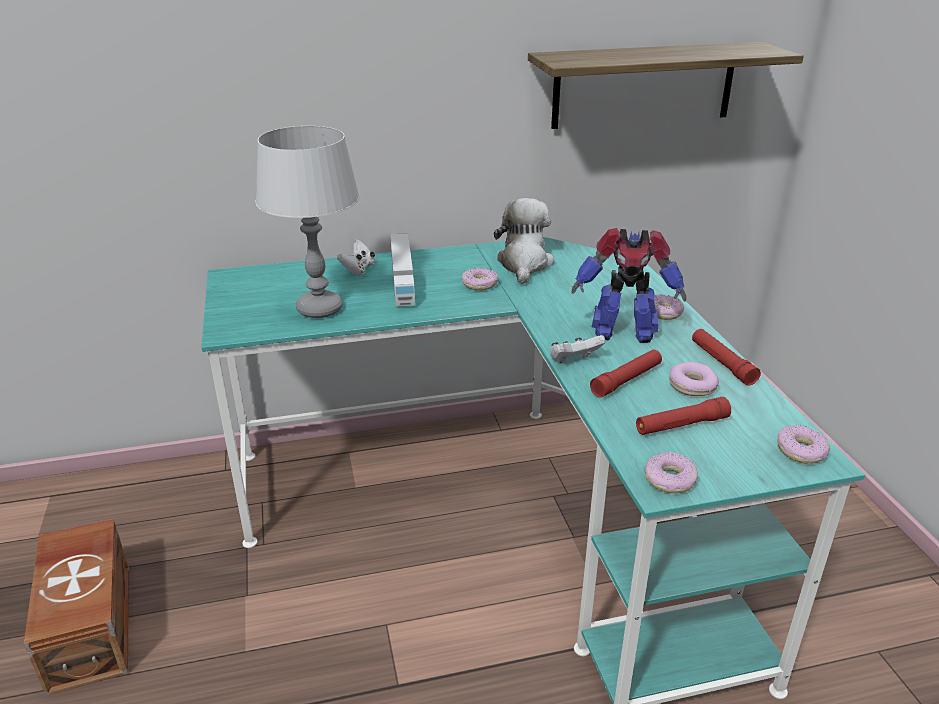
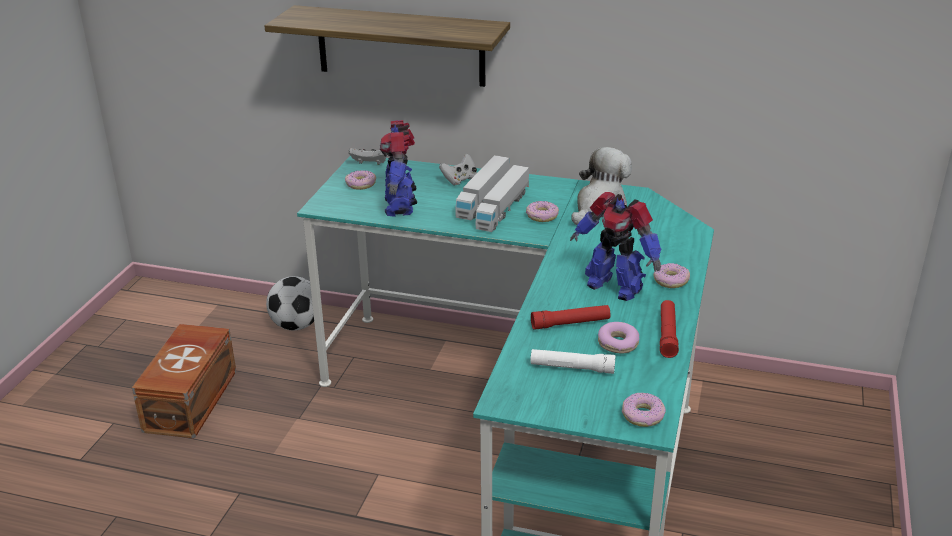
camera: 30 degrees right, 0 degrees up
grey table lamp [255,126,359,318] -> toy robot [379,120,417,217]
shelf [528,42,804,129] -> shelf moved to [264,5,510,87]
white game controller [550,335,606,363] -> white game controller moved to [349,148,386,165]
red flashlight [636,397,731,435] -> white flashlight [530,349,616,374]
donut [644,452,698,493] -> donut moved to [345,170,376,190]
none -> football [266,276,314,330]
none -> toy truck [476,165,529,232]

